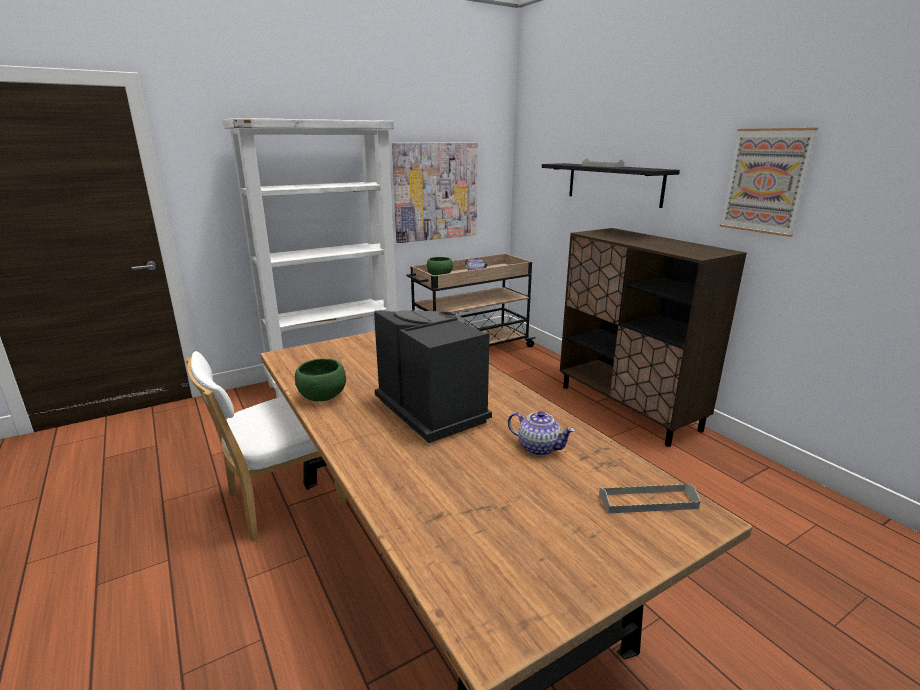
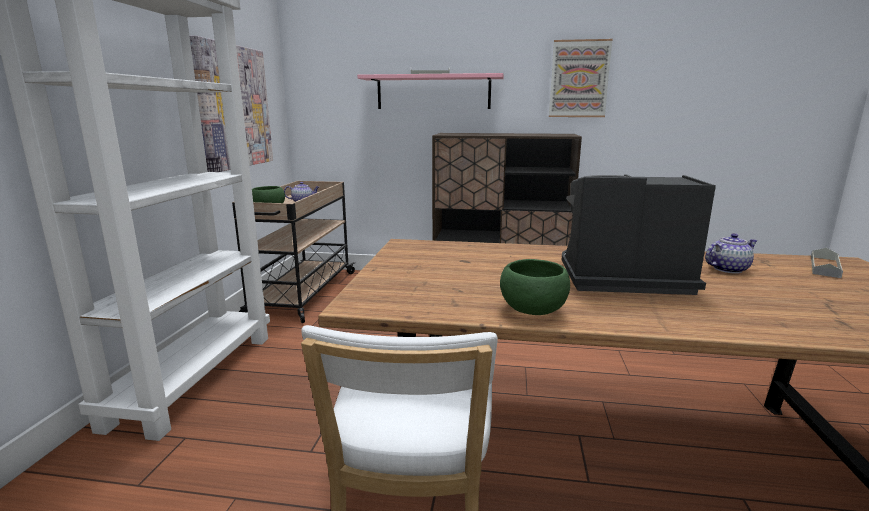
camera: 50 degrees left, 5 degrees down
black shelf [542,163,680,208] -> pink shelf [357,73,504,109]

